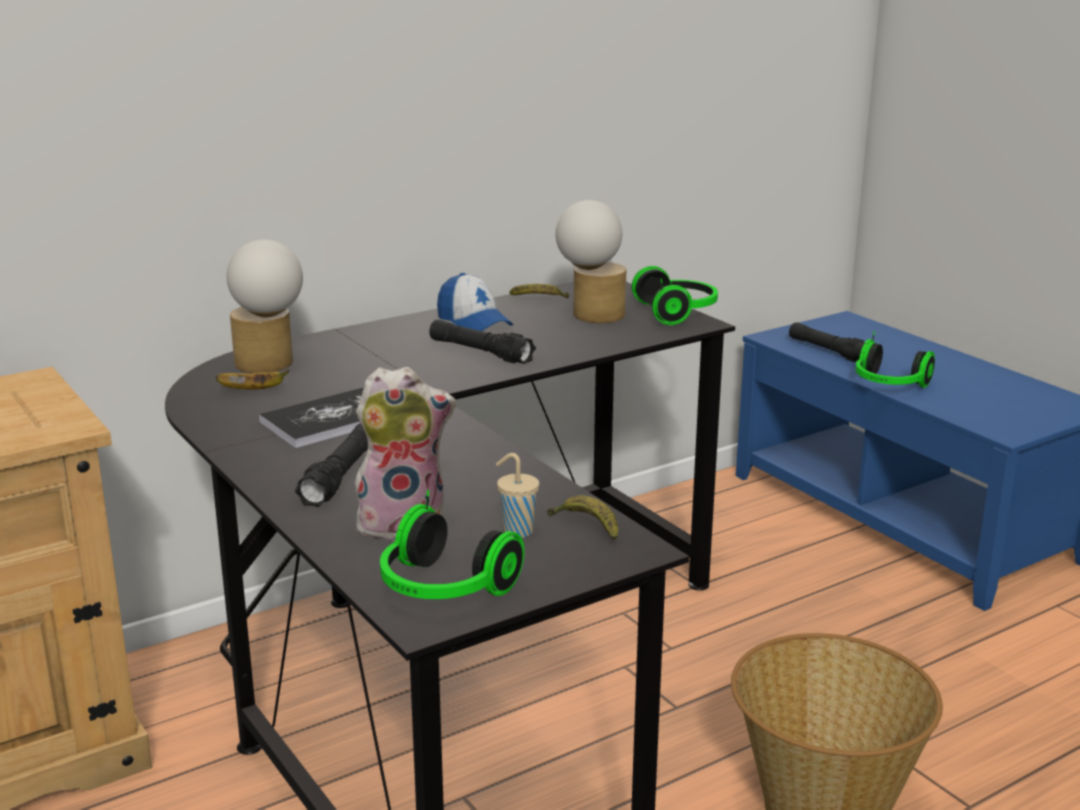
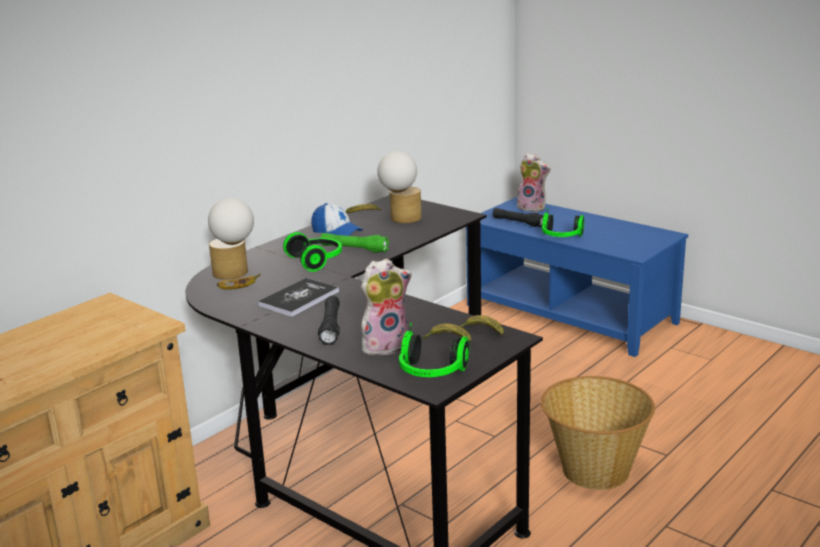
camera: 15 degrees left, 0 degrees up
black flashlight [429,320,536,364] -> green flashlight [321,233,389,253]
beige cup [496,453,539,538] -> banana [423,324,471,342]
headphones [632,266,718,325] -> headphones moved to [283,232,342,272]
none -> plush toy [517,153,551,212]

